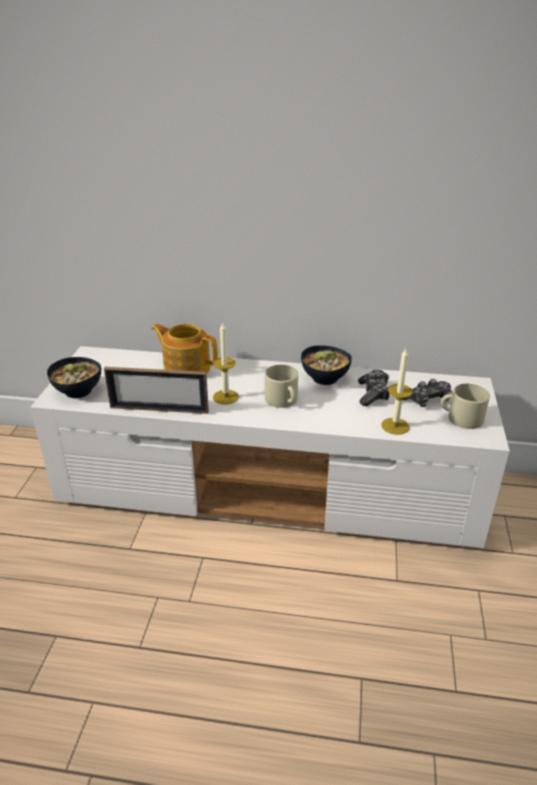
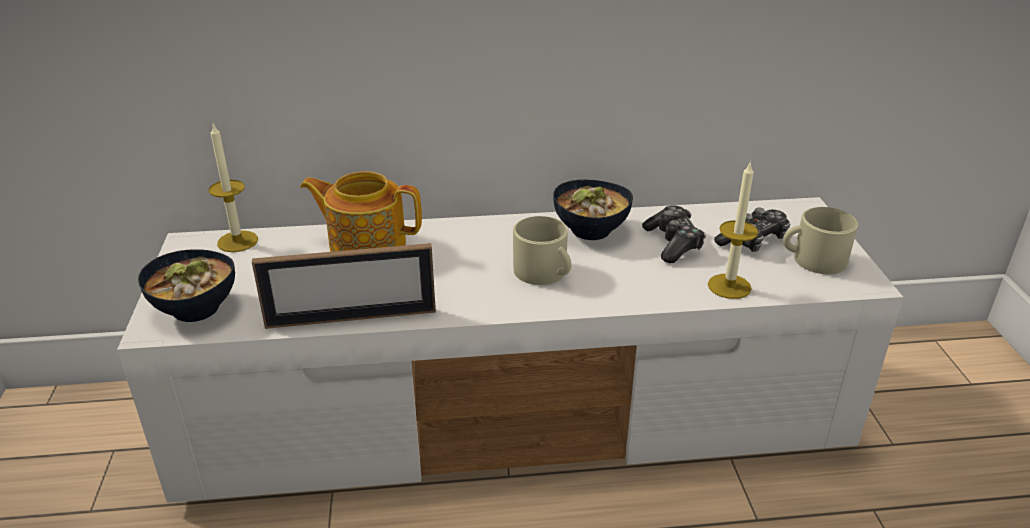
camera: 15 degrees left, 0 degrees up
candle [213,321,239,405] -> candle moved to [209,123,258,252]

